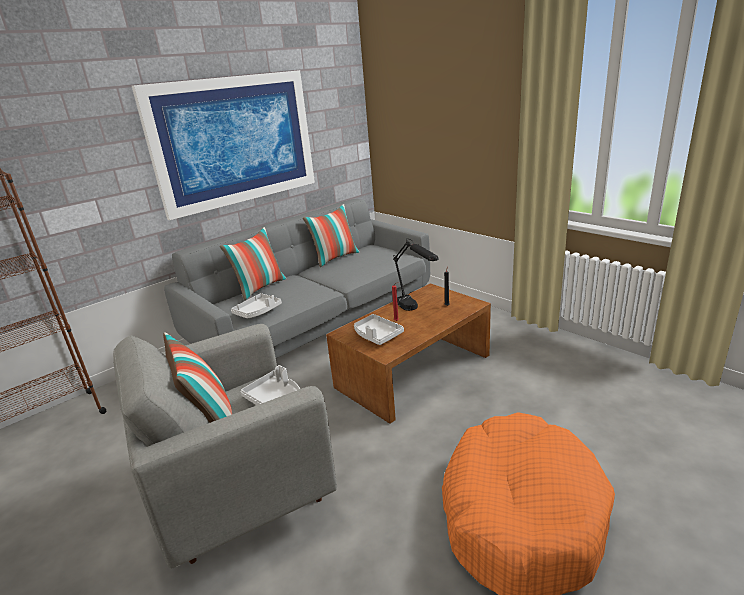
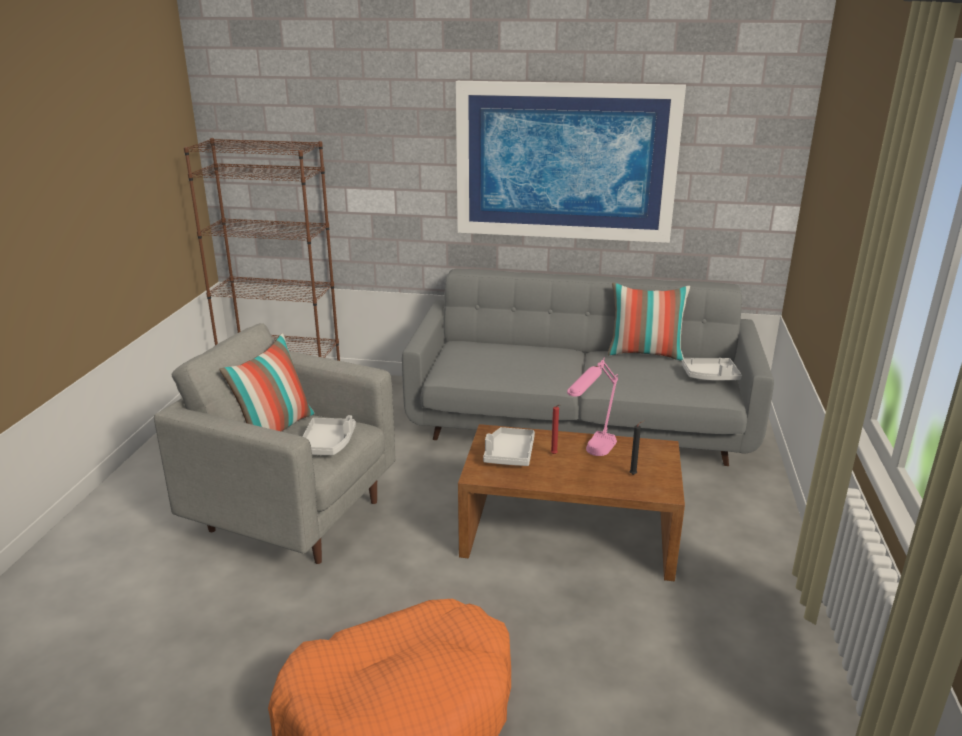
camera: 50 degrees right, 0 degrees up
pillow [220,227,286,300] -> none
grey tray [231,293,282,318] -> grey tray moved to [682,358,742,381]
black table lamp [393,239,439,311] -> pink table lamp [567,357,618,456]

